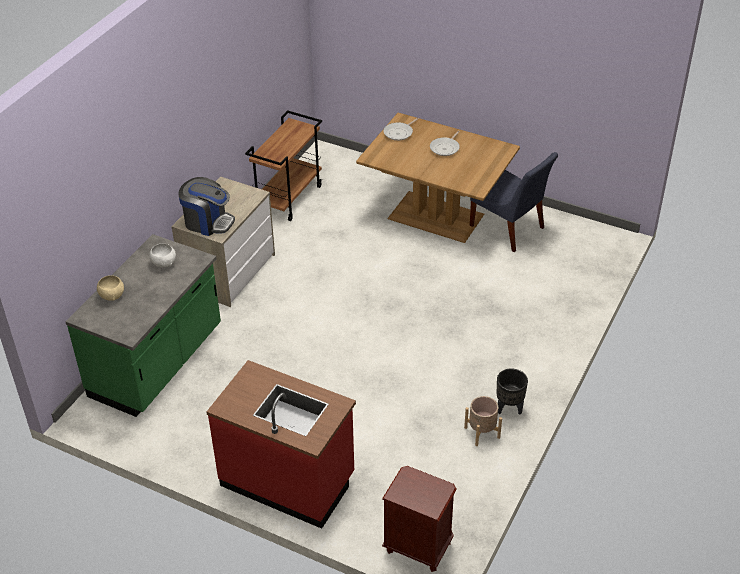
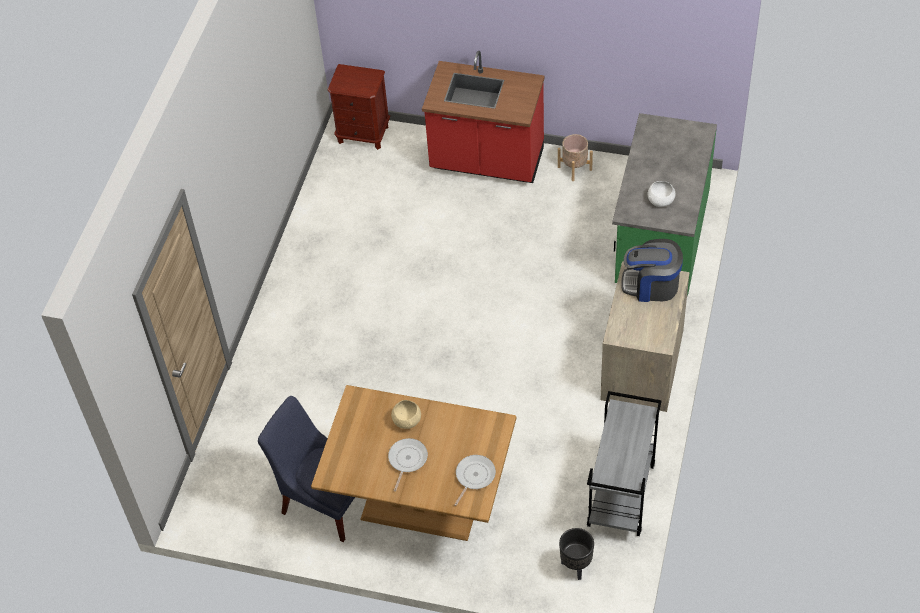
camera: 170 degrees right, 10 degrees up
beige bowl [97,275,124,300] -> beige bowl moved to [391,400,421,429]
brown cart [245,110,322,221] -> grey cart [587,391,662,536]
beige planter [464,396,502,446] -> beige planter moved to [558,134,593,181]
black planter [497,368,528,415] -> black planter moved to [559,528,594,580]

